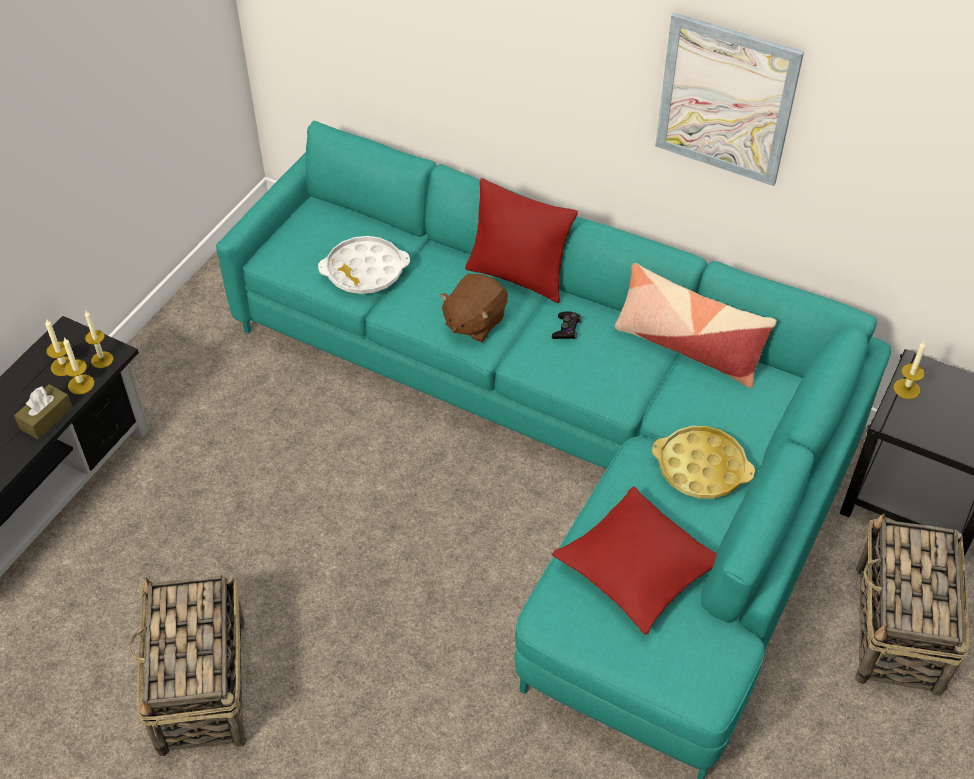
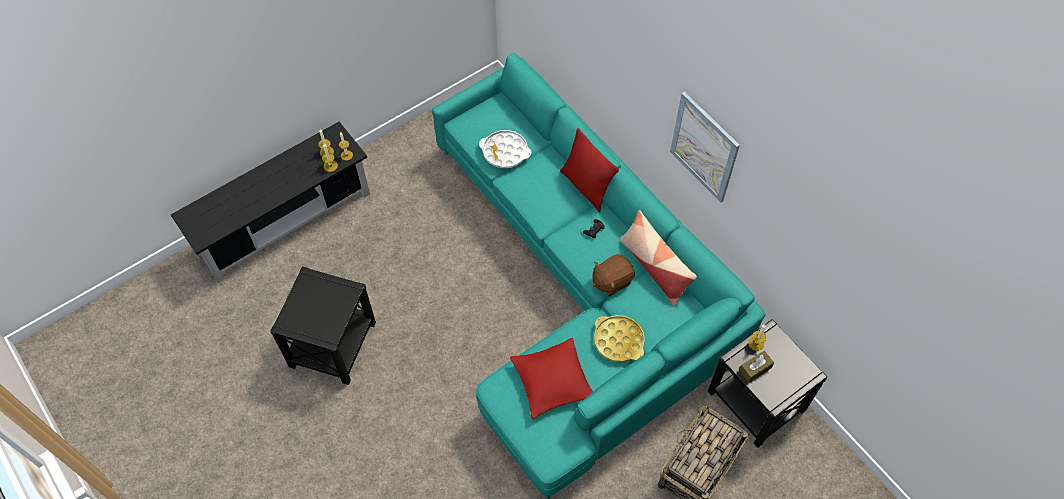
camera: 25 degrees right, 10 degrees up
brown tissue box [14,384,73,439] -> brown tissue box moved to [739,351,774,382]
basket [128,574,247,756] -> black side table [270,267,376,385]
brown plush toy [440,274,508,342] -> brown plush toy moved to [593,254,635,296]

